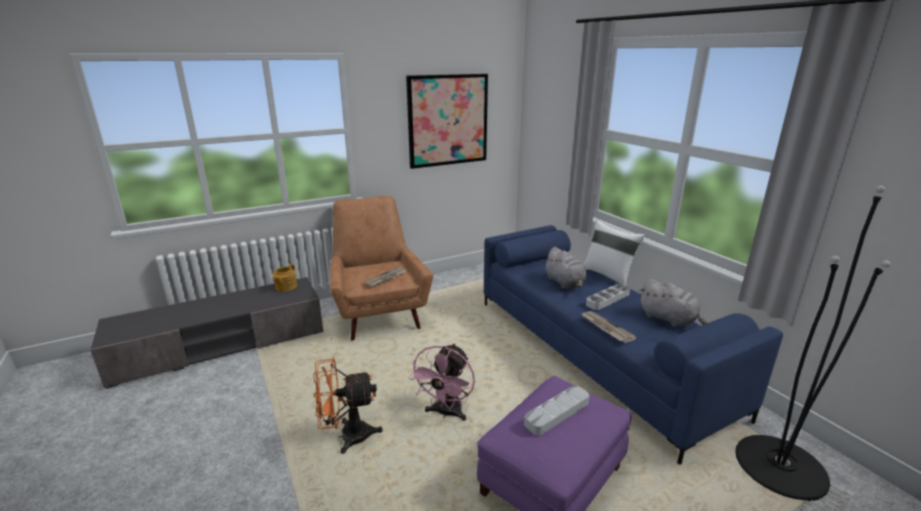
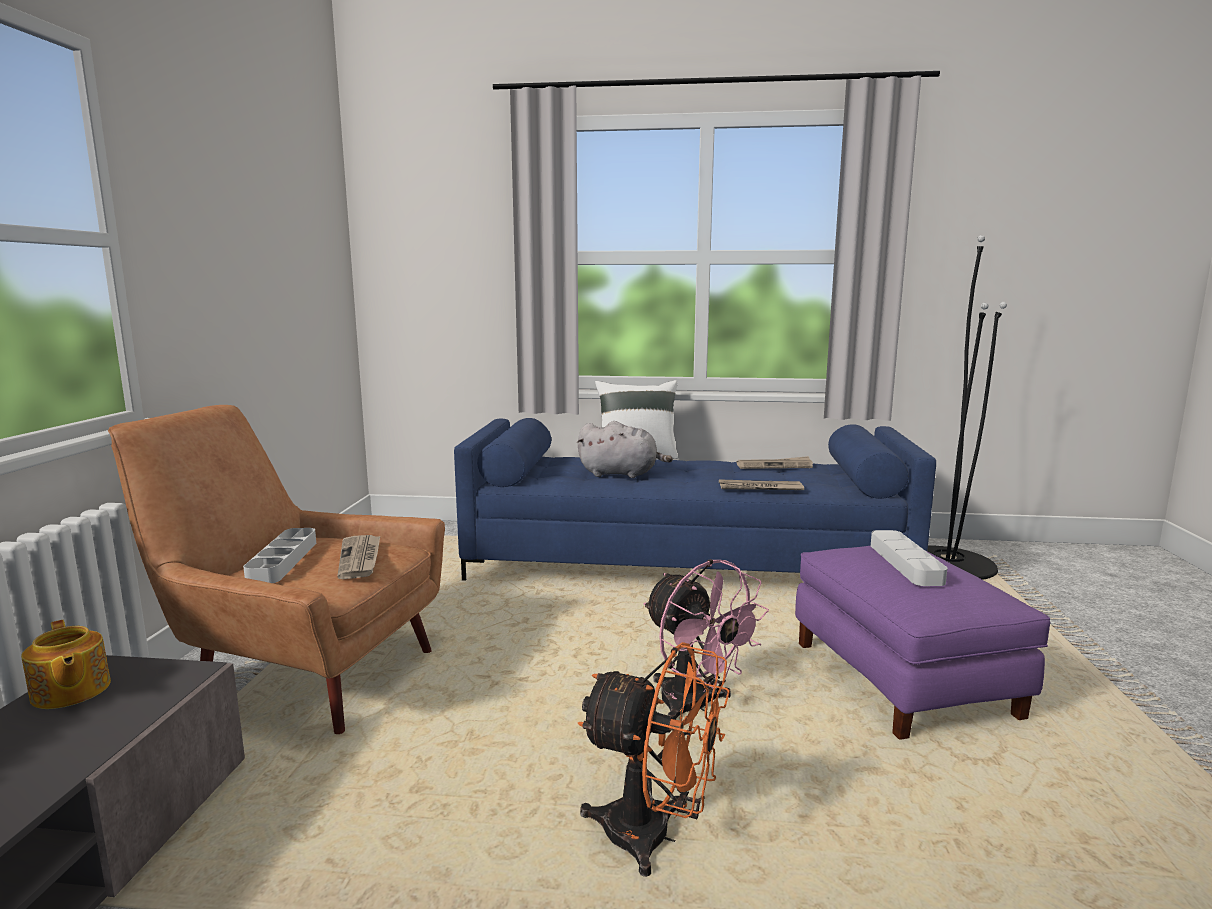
camera: 55 degrees left, 10 degrees down
orange fan [313,358,383,454] -> orange fan turned 90 degrees counterclockwise [578,642,730,877]
picture [406,74,488,169] -> none
grey tray [586,284,630,310] -> grey tray moved to [243,528,316,583]
grey plush toy [639,279,707,327] -> newspaper [736,456,813,469]

